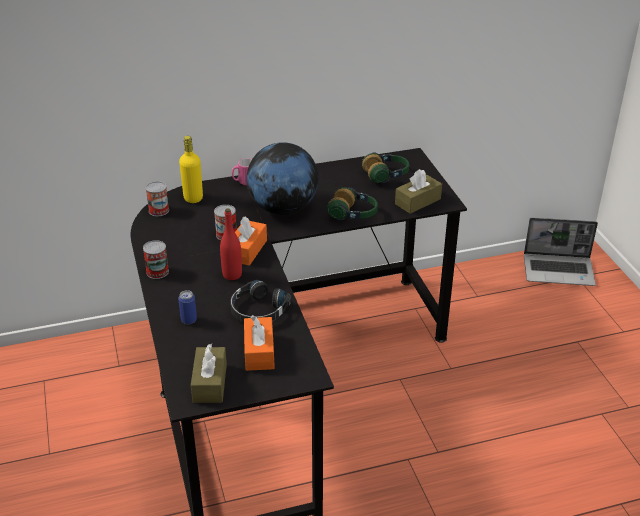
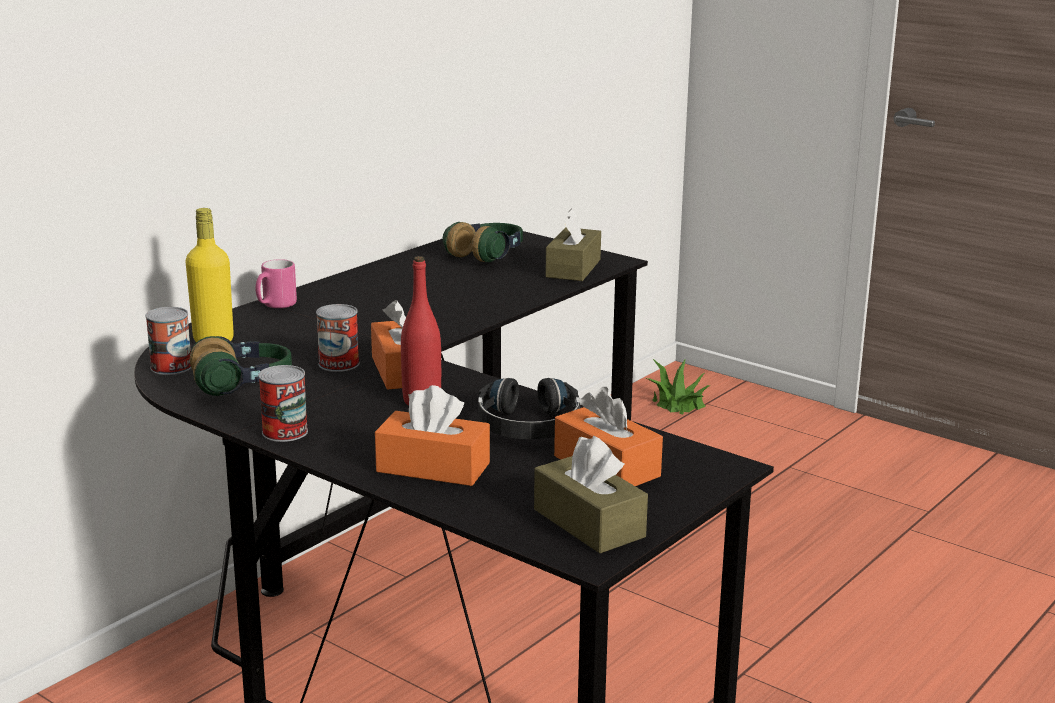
camera: 35 degrees left, 15 degrees down
can [178,290,197,324] -> orange tissue box [375,385,490,486]
globe [247,142,319,215] -> none
headphones [327,187,378,220] -> headphones moved to [190,336,292,396]
laptop [524,218,598,286] -> potted plant [646,358,711,414]

